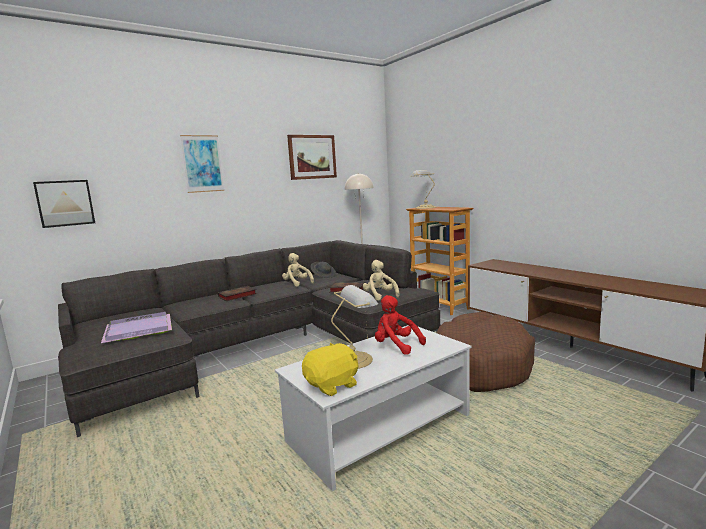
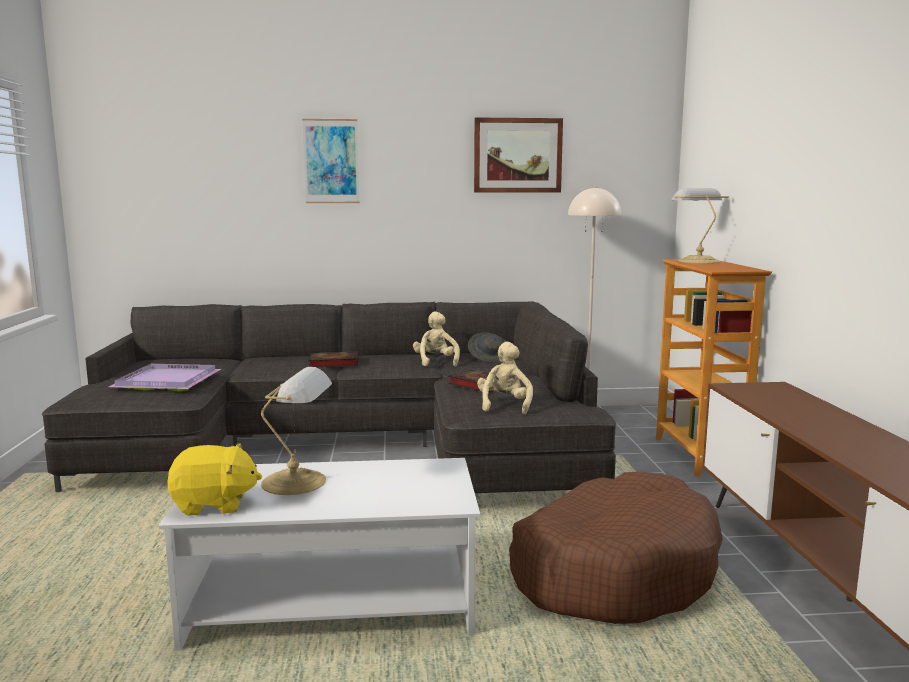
camera: 30 degrees right, 0 degrees up
picture [33,180,95,228] -> none
red plush toy [375,295,426,355] -> none

